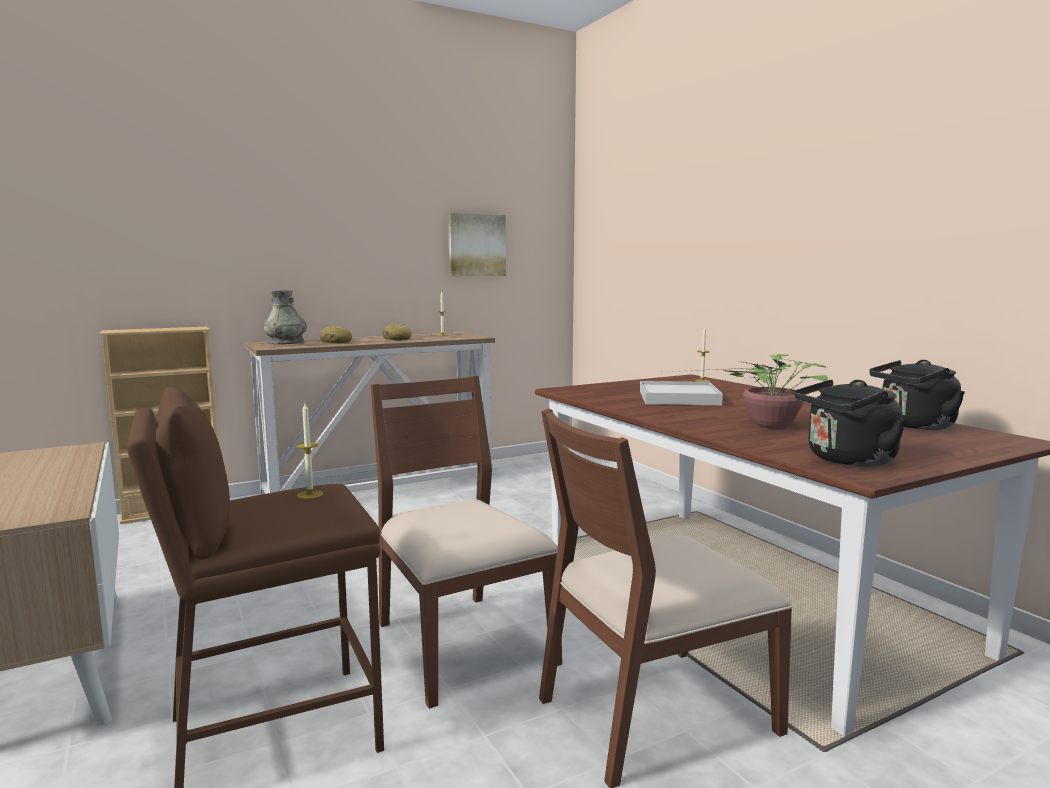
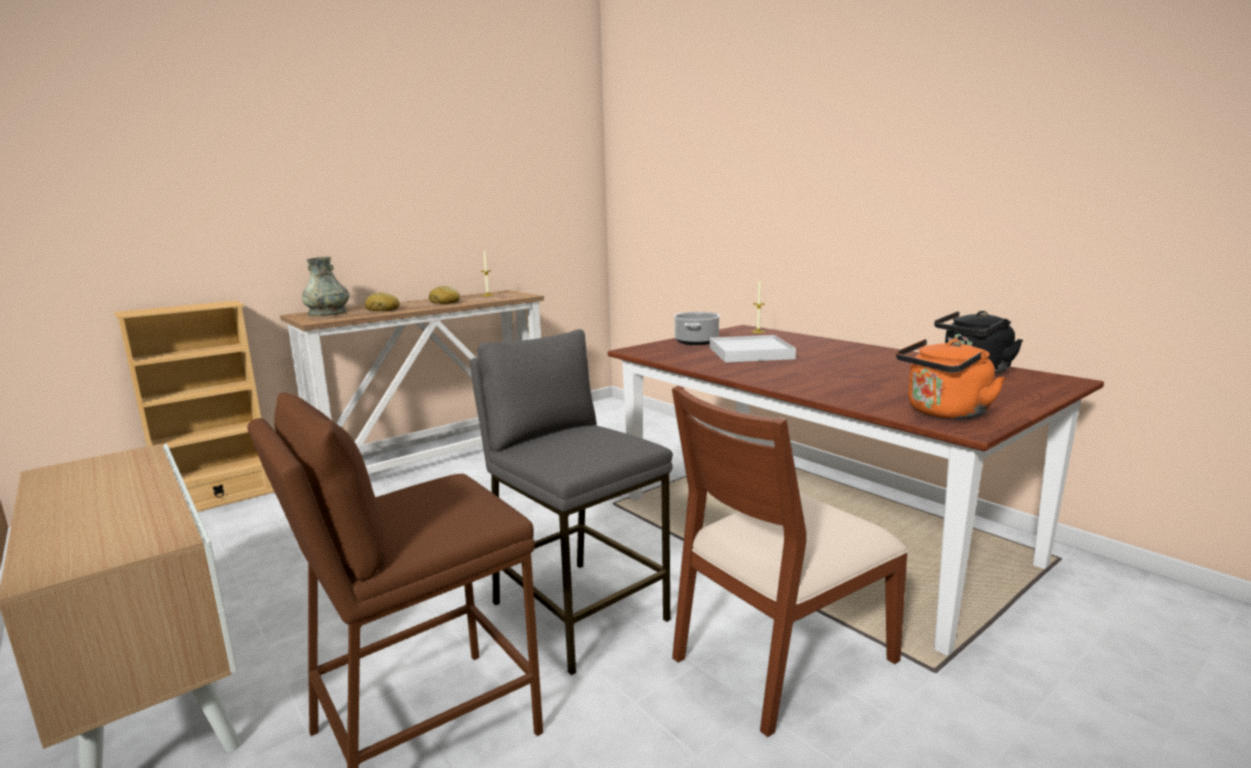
camera: 10 degrees left, 5 degrees up
candle [296,403,323,499] -> none
brown chair [370,376,562,709] -> grey stool [470,329,673,675]
picture [448,213,506,276] -> none
potted plant [670,354,828,429] -> none
black kettle [794,379,906,467] -> orange kettle [896,339,1005,419]
none -> cooking pot [674,312,720,345]

